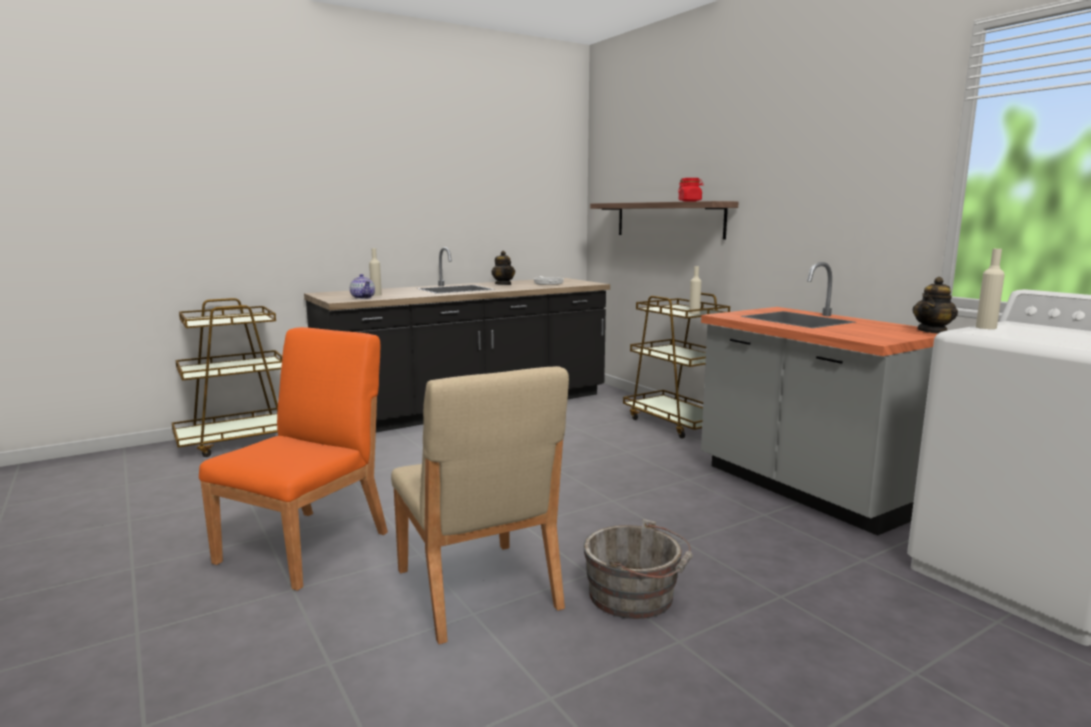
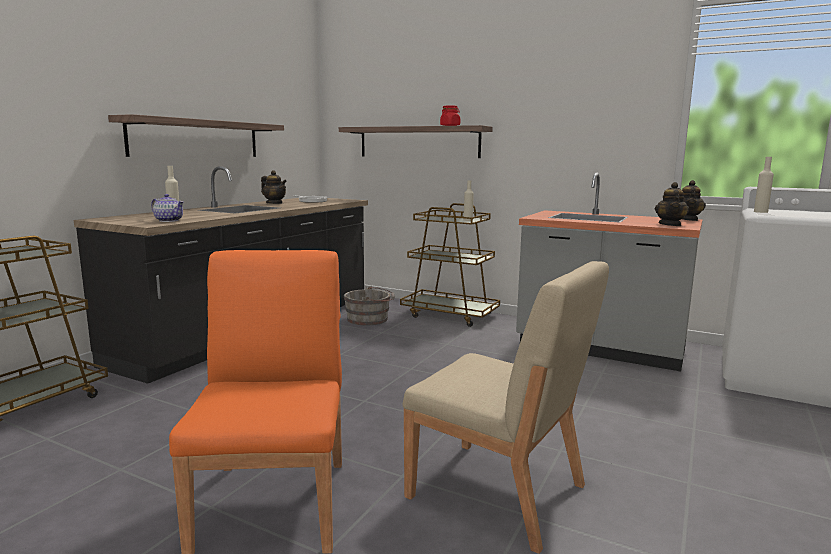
camera: 30 degrees left, 0 degrees up
grey bucket [583,519,693,619] -> grey bucket moved to [344,286,395,326]
none -> shelf [108,114,284,157]
none -> teapot [655,182,689,226]

